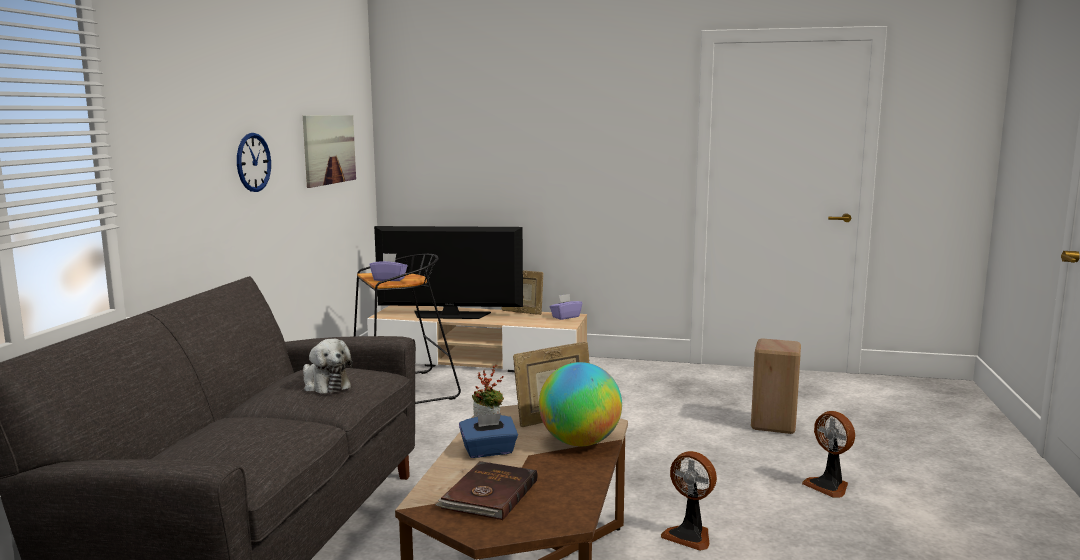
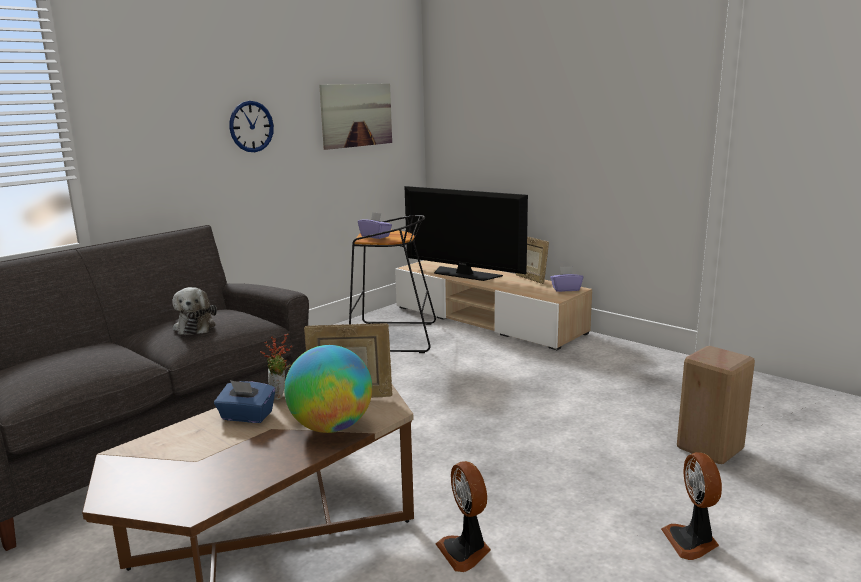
camera: 30 degrees right, 5 degrees up
brown book [436,461,538,521] -> none

